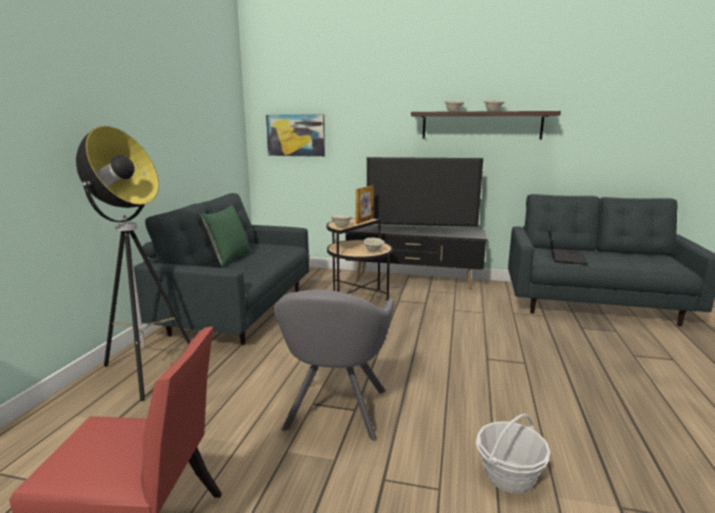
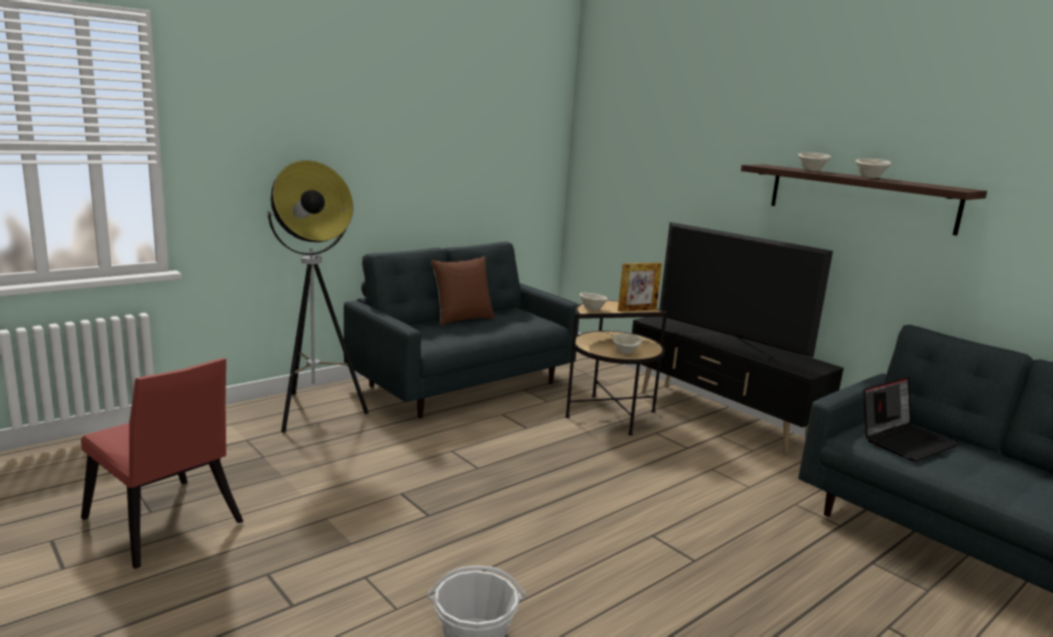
camera: 35 degrees right, 0 degrees up
green pillow [201,205,251,267] -> brown pillow [431,256,495,326]
picture [266,115,325,157] -> none
grey armchair [273,289,395,441] -> none

